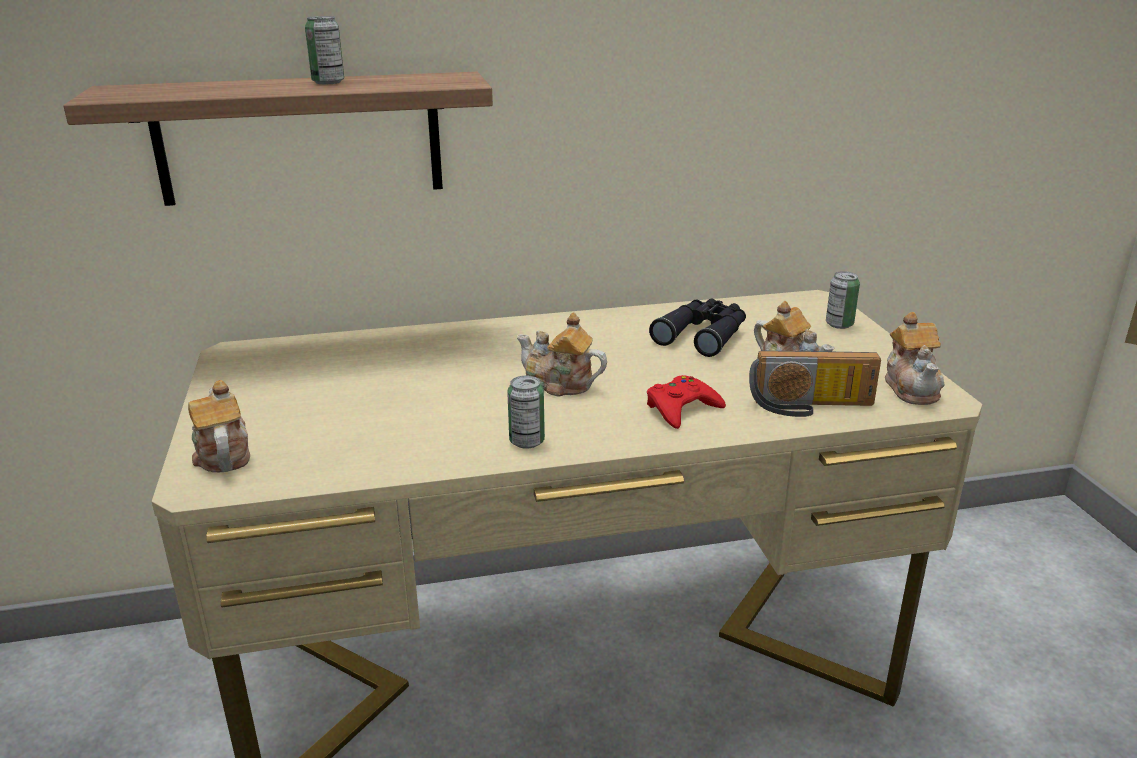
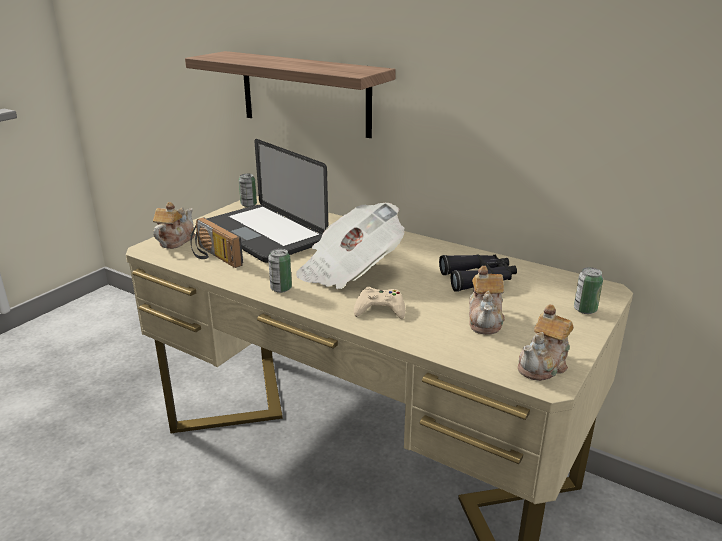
camera: 45 degrees right, 0 degrees up
can [305,16,344,84] -> can moved to [239,174,257,207]
teapot [517,312,607,397] -> newspaper [296,203,404,289]
red game controller [647,375,726,429] -> beige game controller [354,287,406,319]
radio [749,350,881,417] -> radio moved to [190,217,243,268]
none -> laptop [207,139,328,263]

